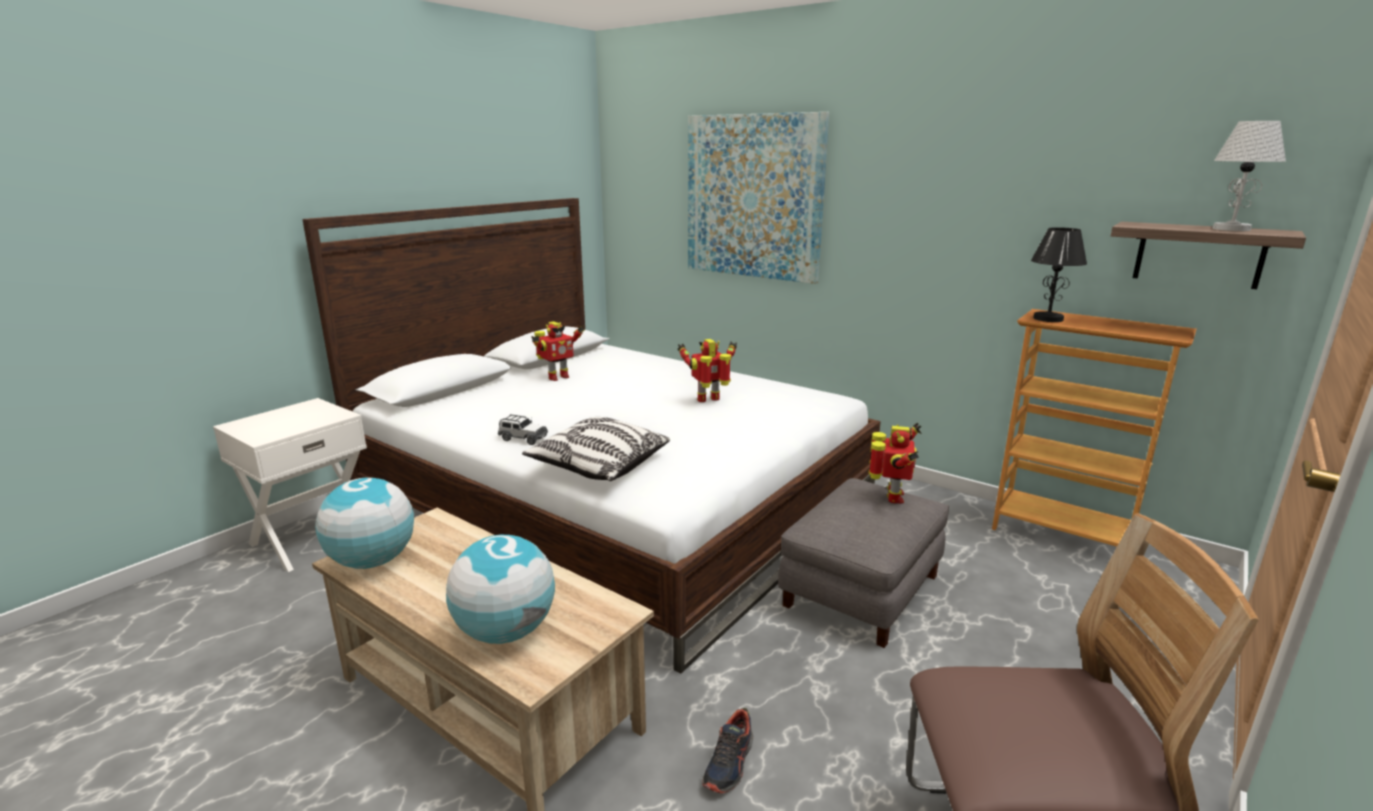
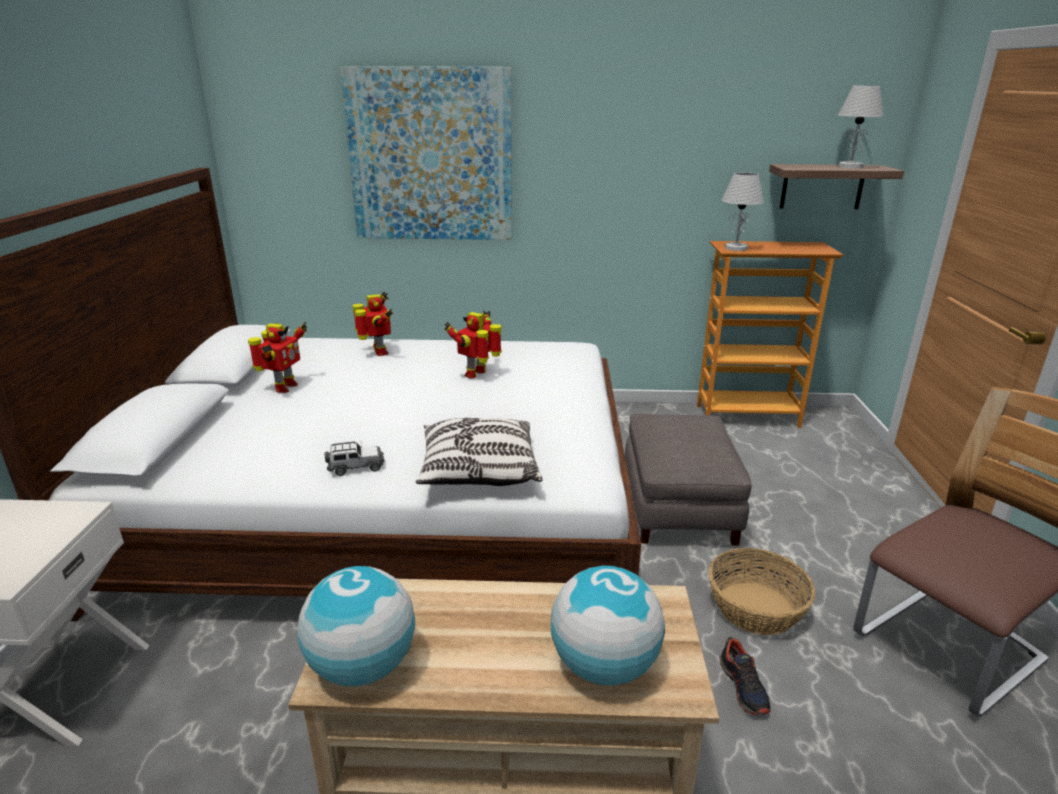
camera: 35 degrees left, 5 degrees up
toy robot [869,423,921,504] -> toy robot moved to [353,292,393,356]
black table lamp [1031,227,1087,322] -> white table lamp [721,172,764,251]
none -> basket [708,548,816,635]

